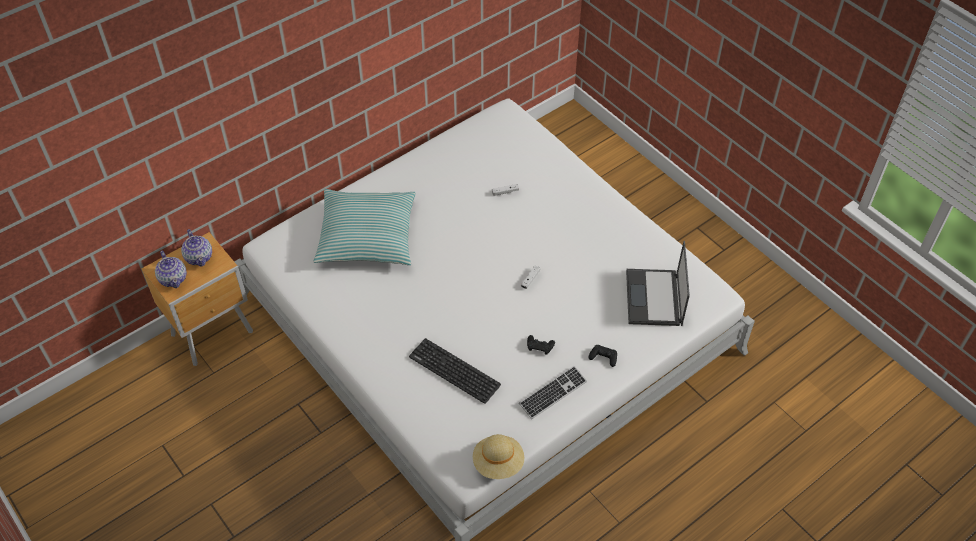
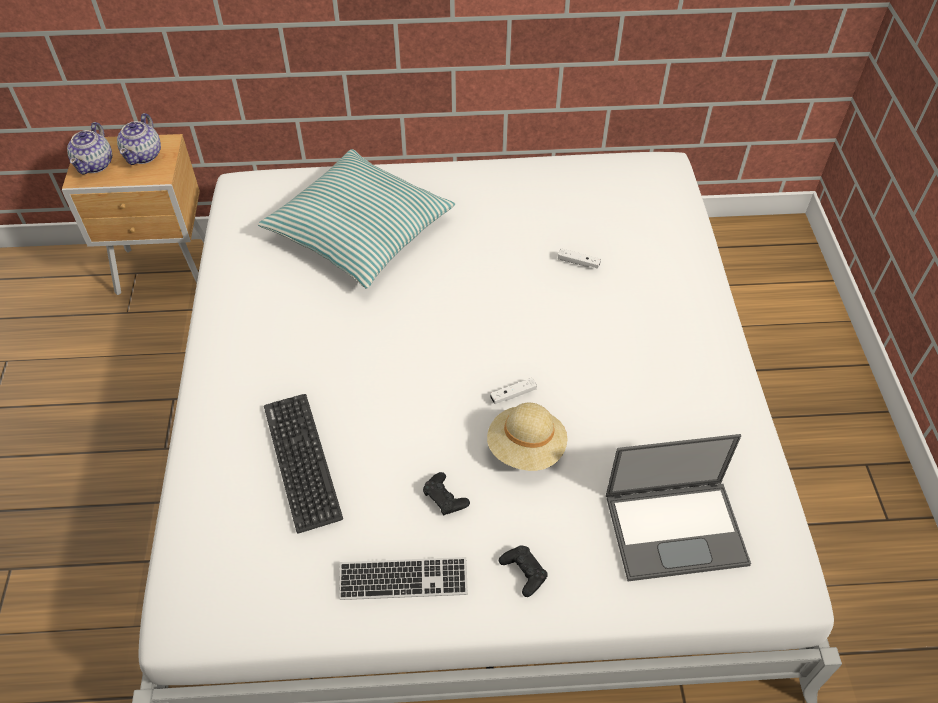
camera: 35 degrees right, 0 degrees up
beige hat [473,434,524,479] -> beige hat moved to [487,403,567,471]
laptop [626,241,690,326] -> laptop turned 135 degrees counterclockwise [606,434,751,581]

